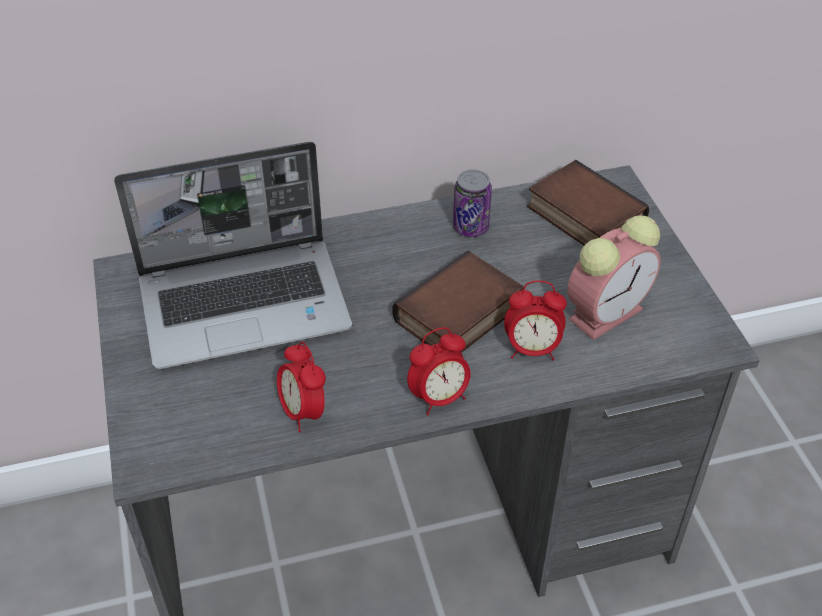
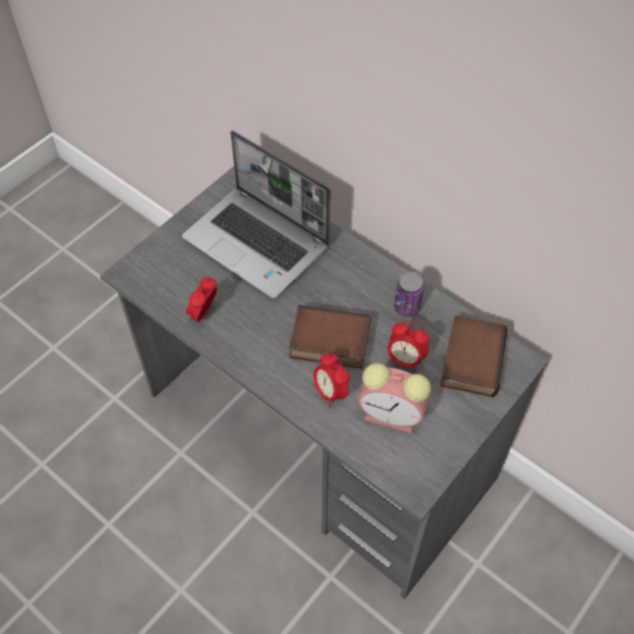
camera: 55 degrees right, 10 degrees up
alarm clock [407,327,471,416] -> alarm clock moved to [388,321,430,372]

